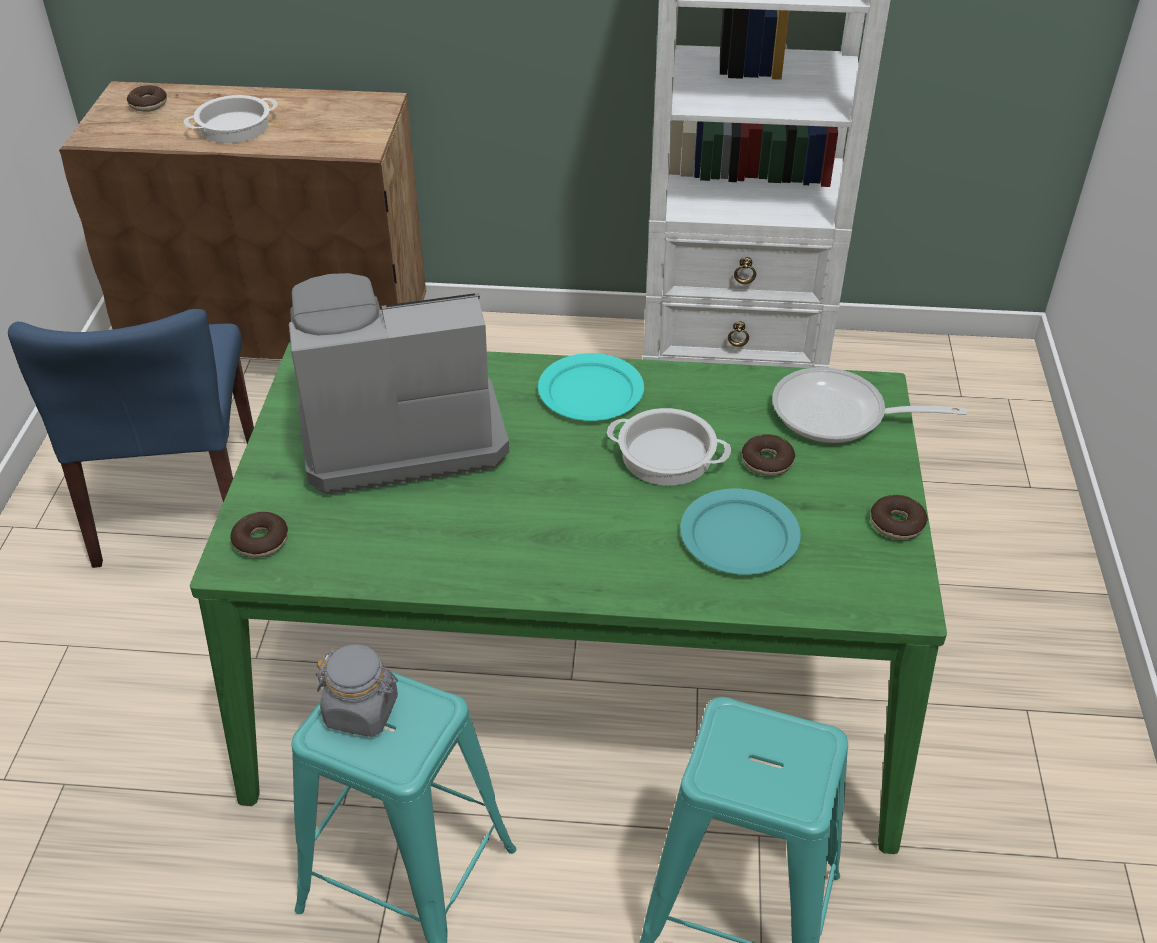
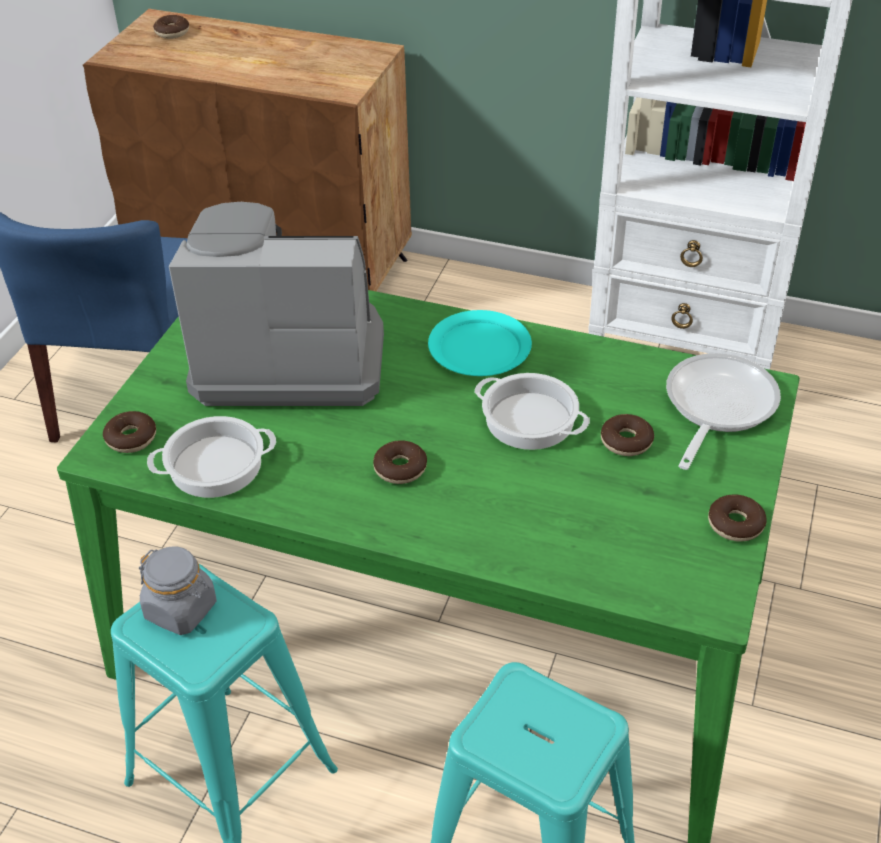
camera: 15 degrees right, 0 degrees up
cooking pot [184,95,278,143] -> cooking pot moved to [147,416,276,498]
turquoise plate [680,488,801,575] -> none
frying pan [772,367,967,443] -> frying pan turned 90 degrees clockwise [666,353,781,470]
none -> donut [373,440,427,484]

